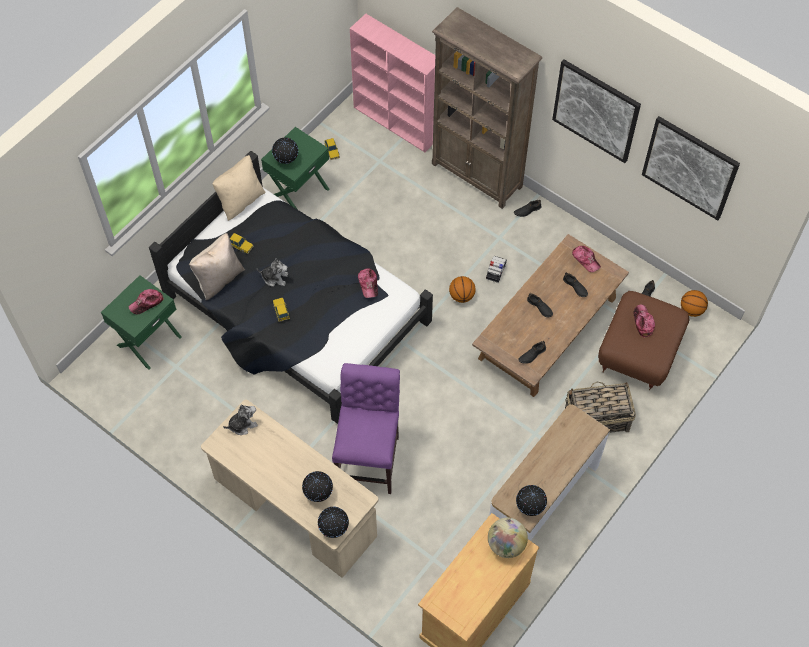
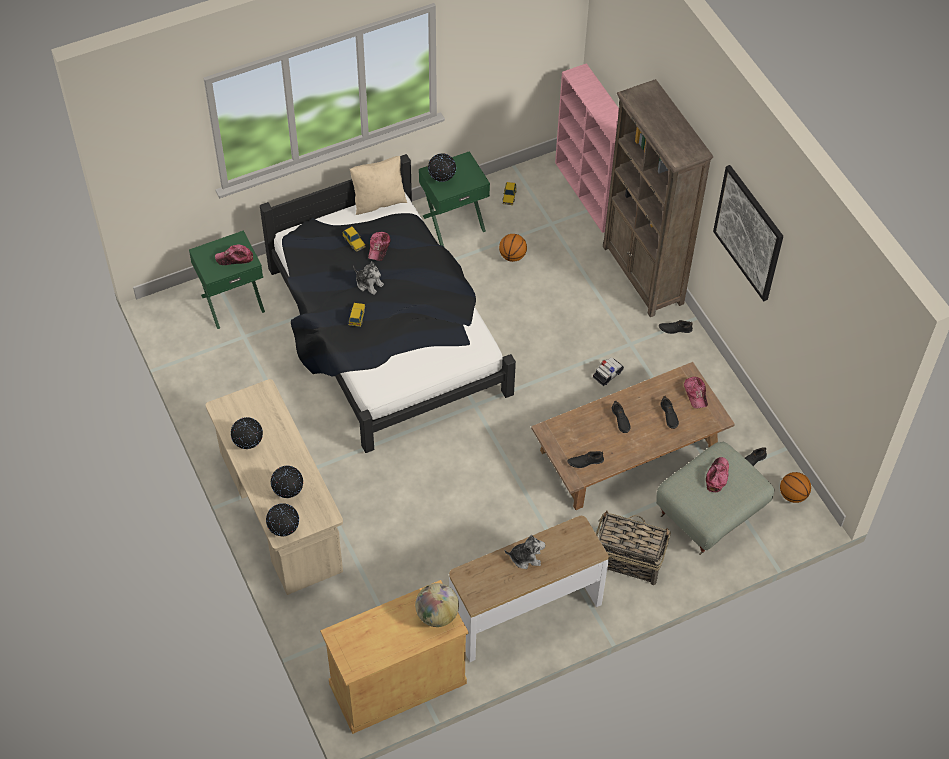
camera: 25 degrees right, 5 degrees down
beige pillow [189,233,245,300] -> none
plush toy [223,405,258,435] -> plush toy moved to [504,535,545,569]
purple chair [332,363,400,494] -> none
cap [358,268,378,298] -> cap moved to [368,232,391,261]
basketball [449,276,476,303] -> basketball moved to [499,234,527,262]
globe [516,485,547,516] -> globe moved to [231,417,263,449]
brown ottoman [598,291,690,391] -> grey ottoman [656,442,775,555]
picture [642,116,740,221] -> none

